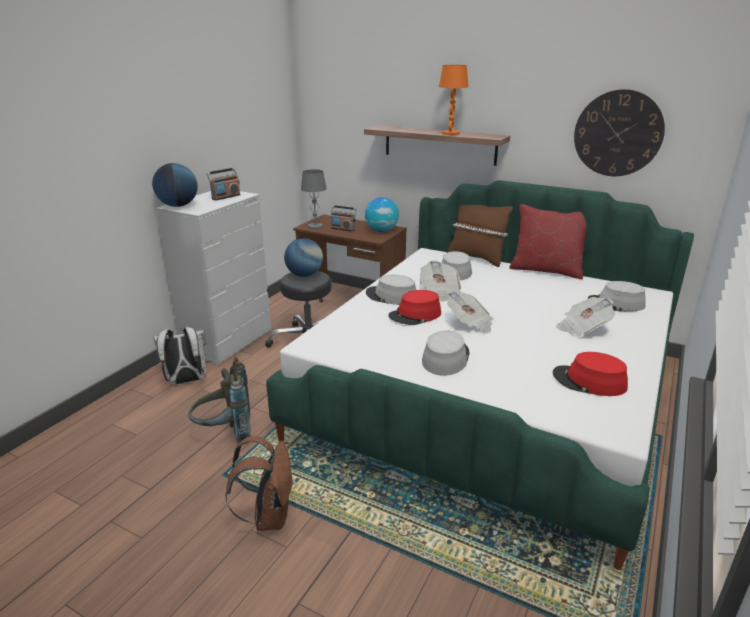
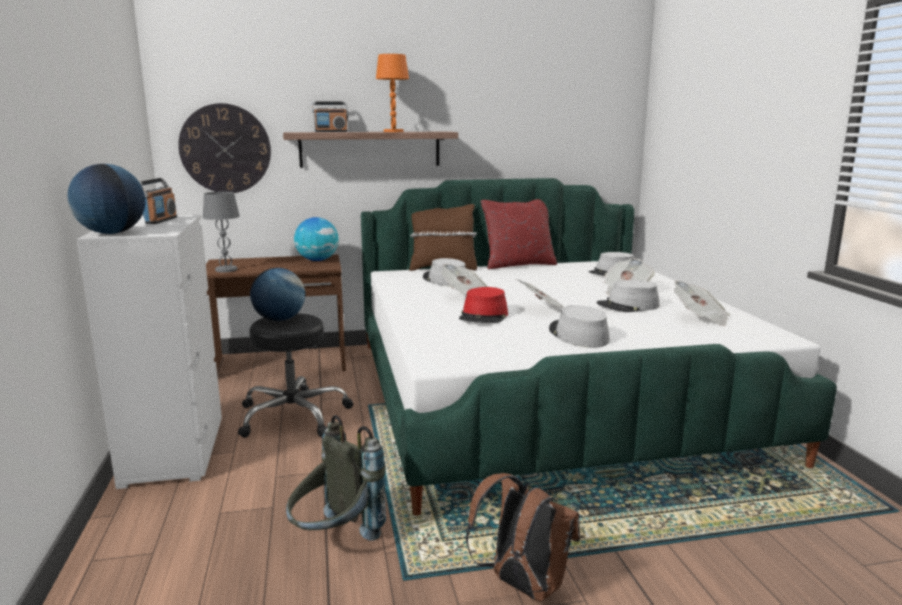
camera: 40 degrees left, 10 degrees down
white backpack [154,327,206,384] -> none
radio [331,205,357,232] -> radio moved to [312,101,348,132]
grey hat [366,275,416,305] -> grey hat moved to [597,280,660,312]
red hat [553,352,628,396] -> newspaper [674,281,730,326]
wall clock [574,89,665,176] -> wall clock moved to [178,103,271,193]

